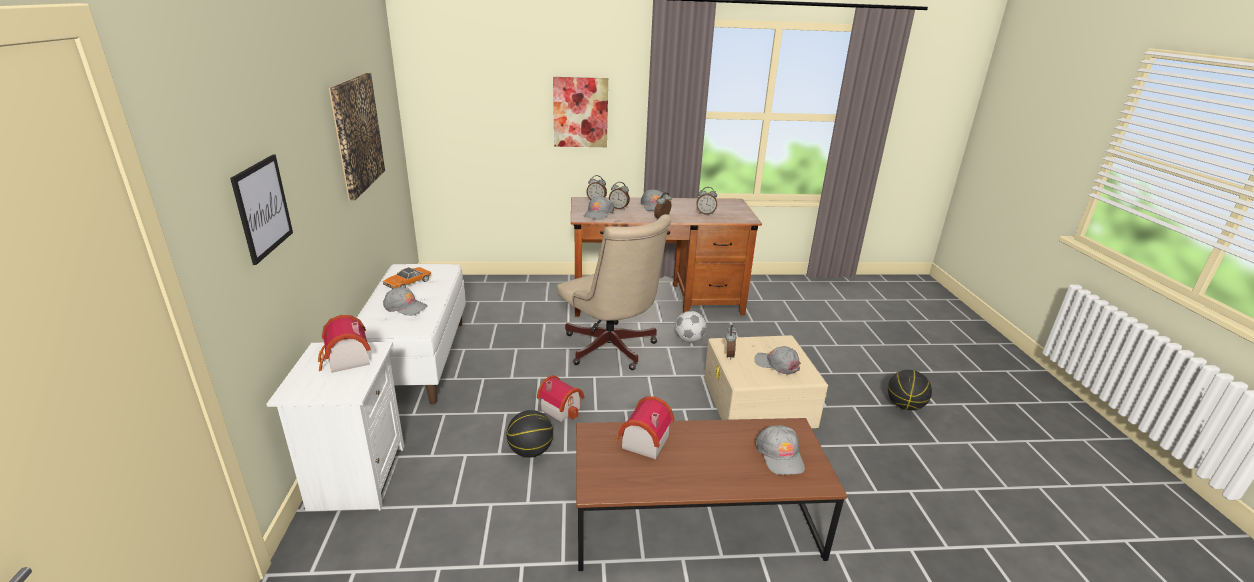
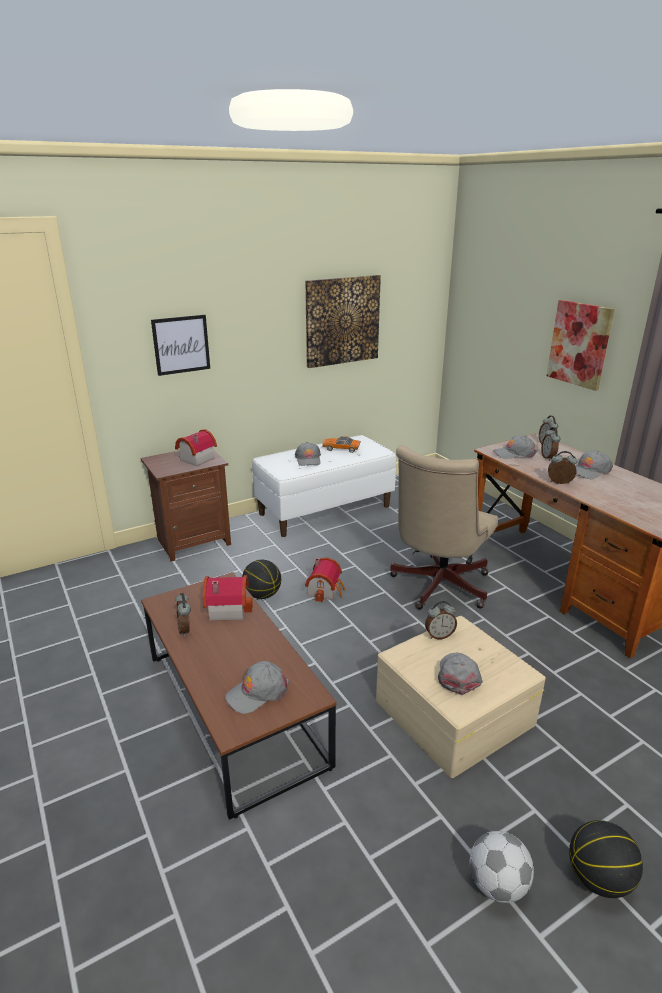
camera: 65 degrees right, 0 degrees up
white nightstand [267,342,404,511] -> brown nightstand [141,451,231,562]
football [675,311,706,342] -> football moved to [470,831,534,903]
alarm clock [697,187,717,215] -> alarm clock moved to [175,593,191,636]

